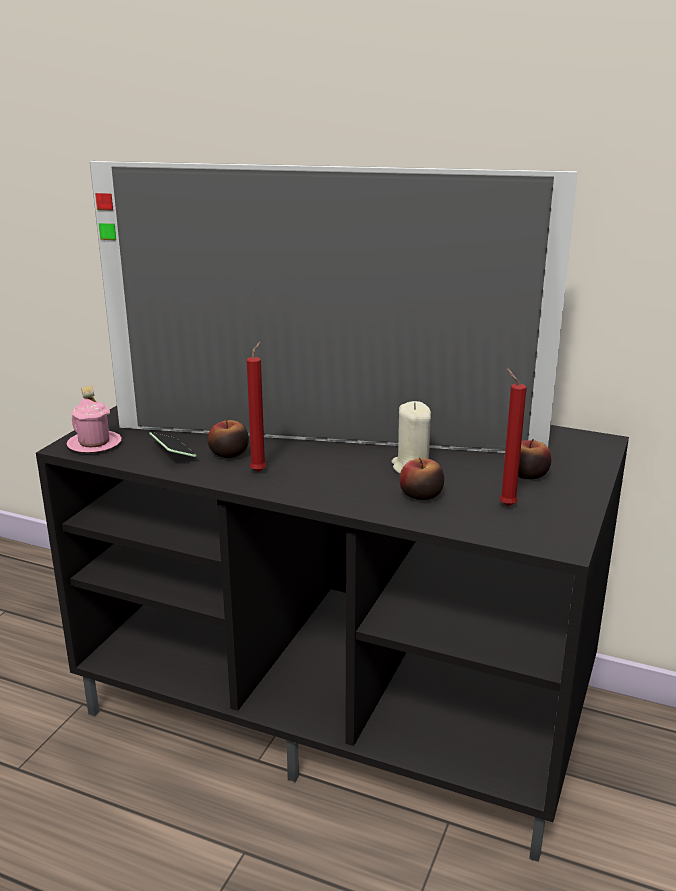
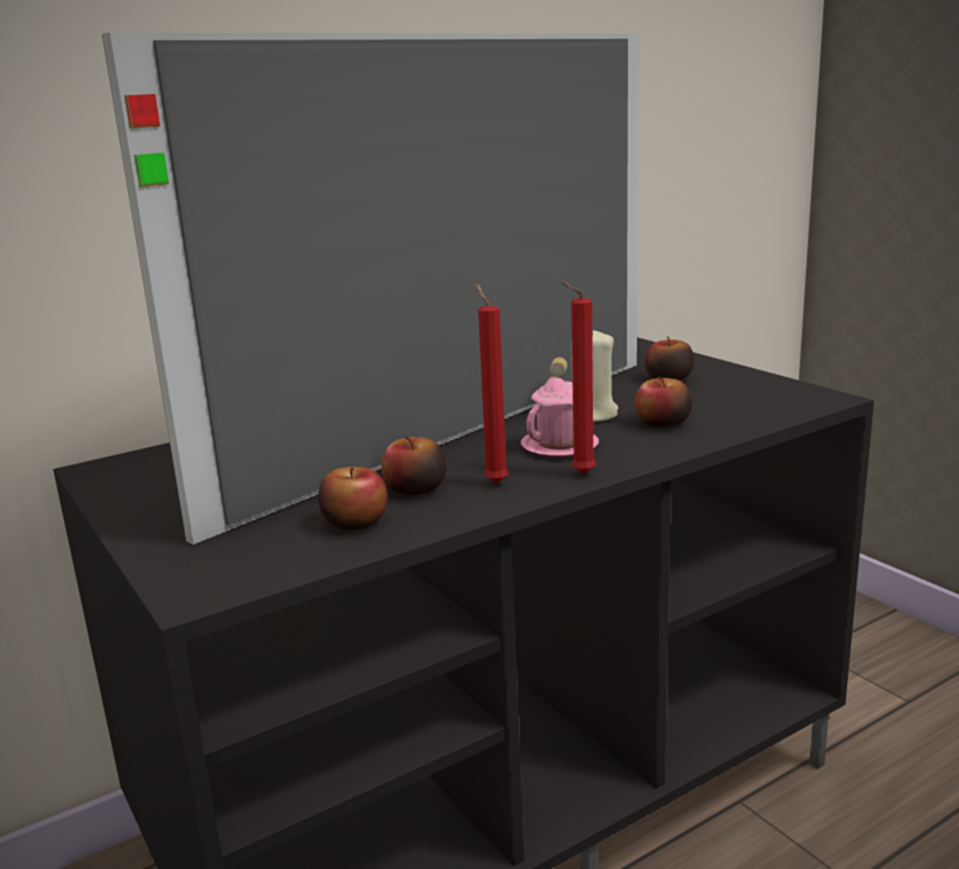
camera: 55 degrees left, 5 degrees down
pink mug [66,386,122,453] -> pink mug moved to [520,357,599,457]
phone [149,432,197,457] -> apple [318,467,388,530]
red candle [500,368,527,506] -> red candle moved to [560,281,596,474]

